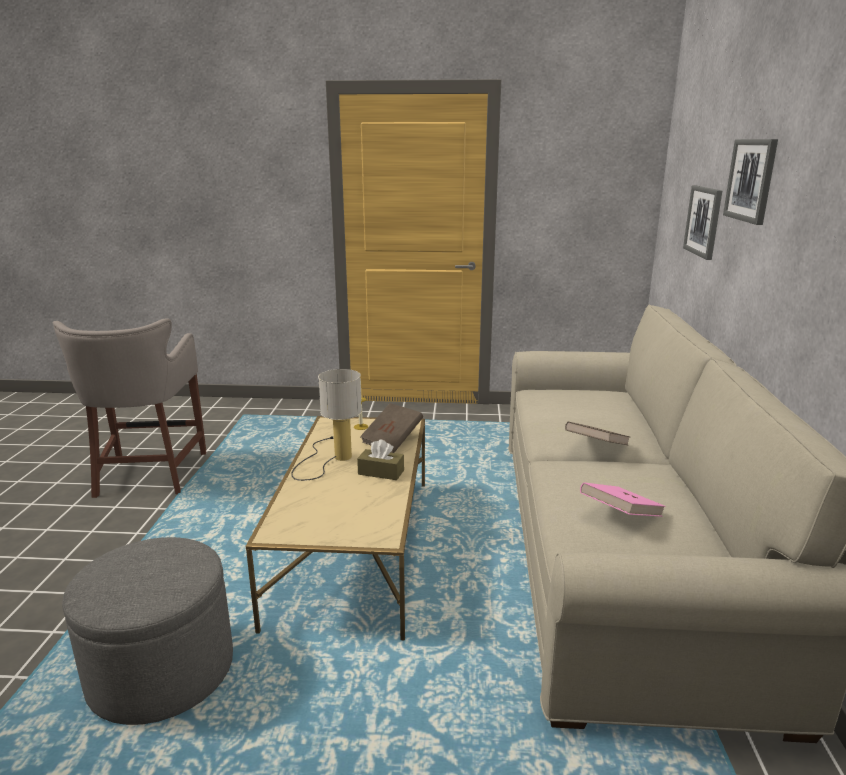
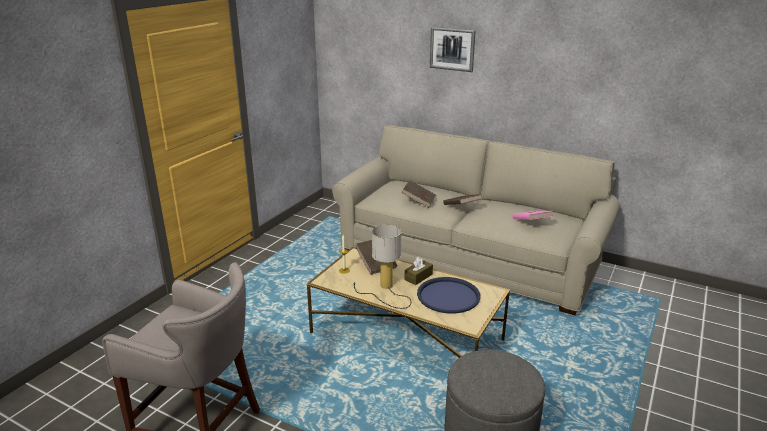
camera: 65 degrees left, 5 degrees up
picture [683,186,722,260] -> none
none -> brown book [401,180,436,208]
none -> blue tray [417,277,480,314]

